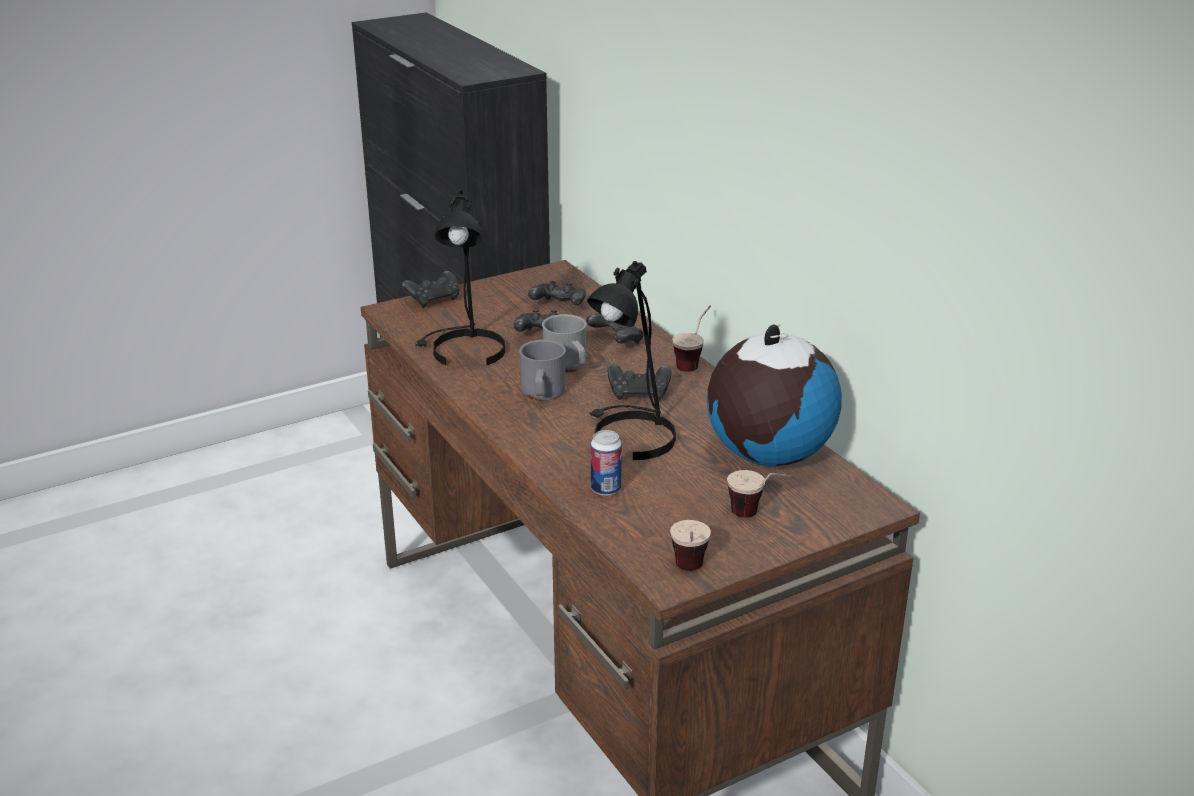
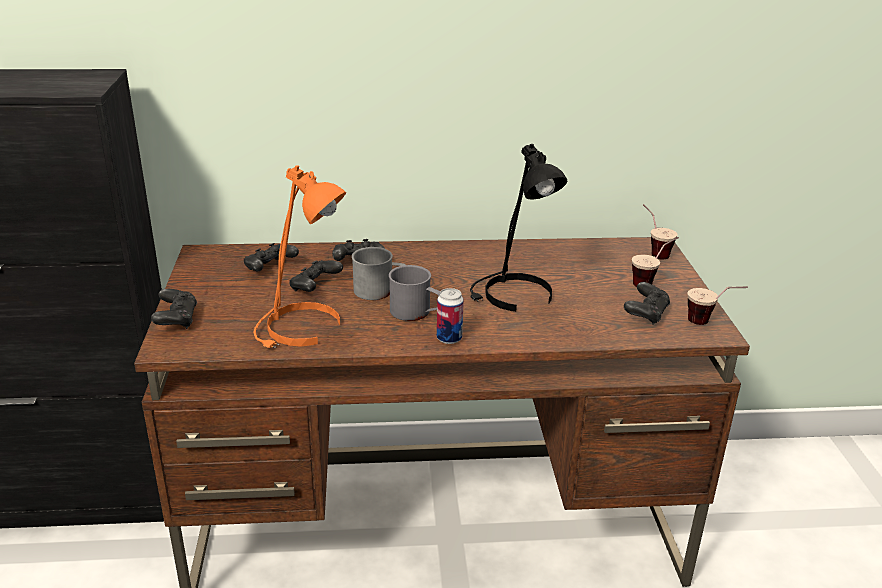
camera: 65 degrees left, 0 degrees up
black table lamp [415,189,505,365] -> orange table lamp [253,165,346,348]
can [591,430,622,496] -> can moved to [437,288,464,344]
black game controller [608,364,671,401] -> black game controller moved to [624,282,670,325]
cup [672,305,711,372] -> cup moved to [643,204,677,259]
globe [707,325,842,466] -> none

